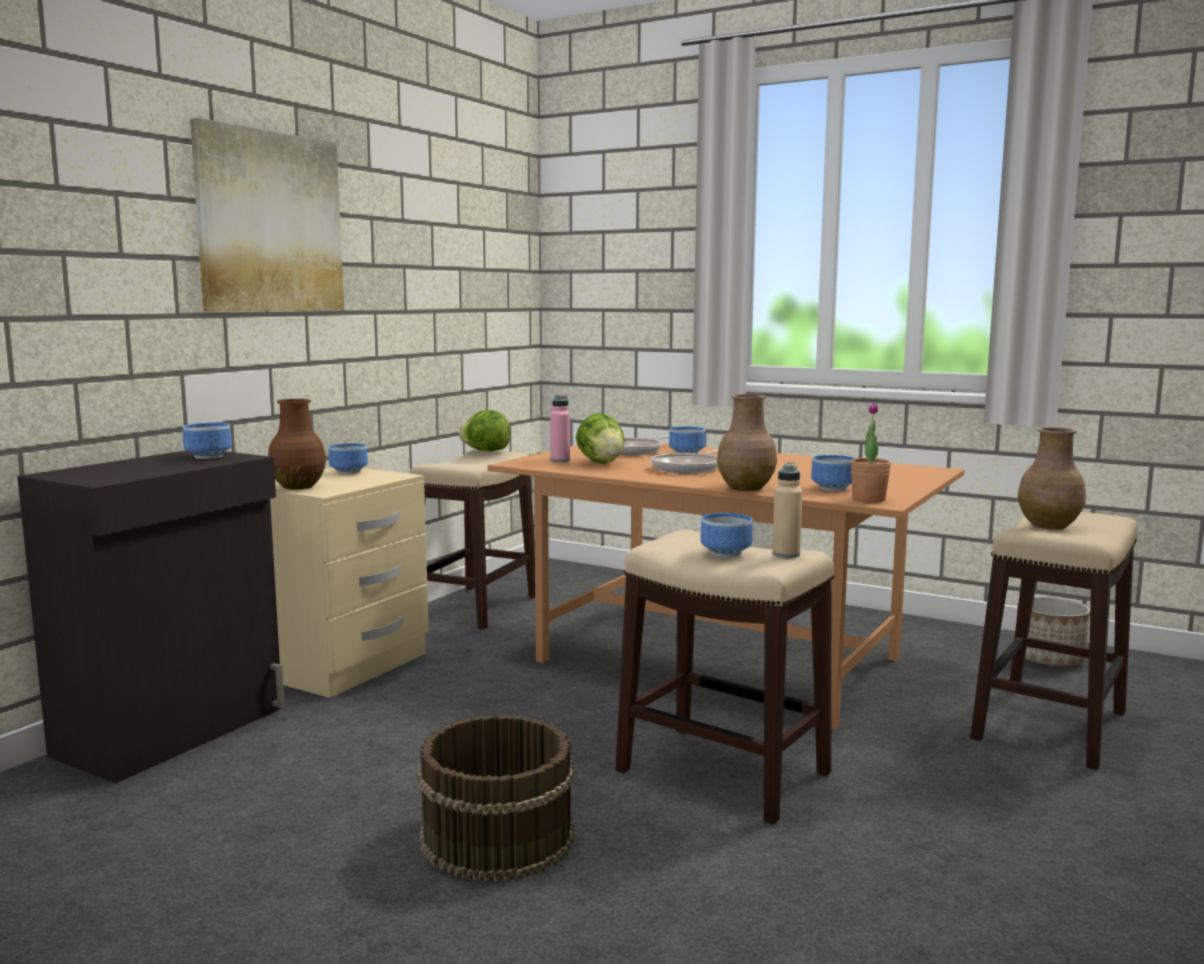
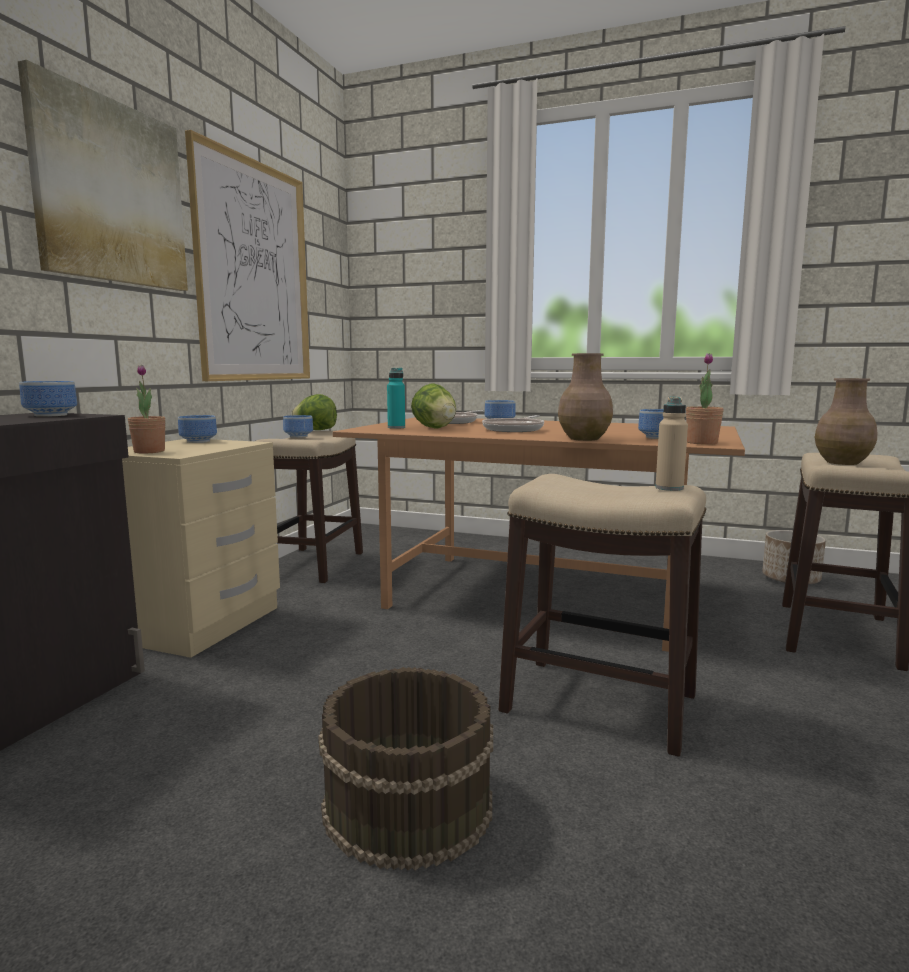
camera: 10 degrees left, 0 degrees up
brown vase [268,399,326,490] -> potted plant [128,365,166,454]
pink bottle [550,394,570,462] -> turquoise bottle [387,368,405,429]
bowl [700,513,752,557] -> bowl moved to [283,415,313,438]
none -> picture [185,130,310,381]

